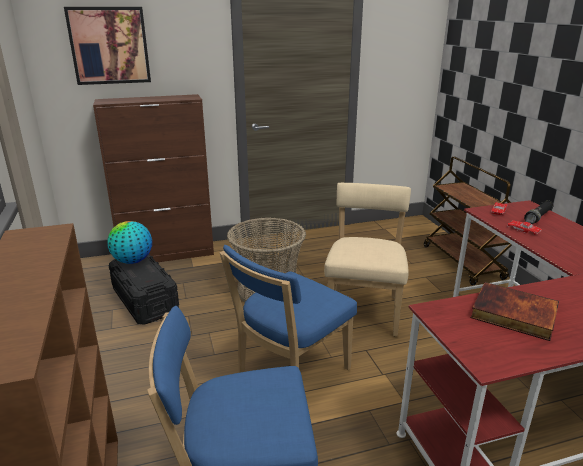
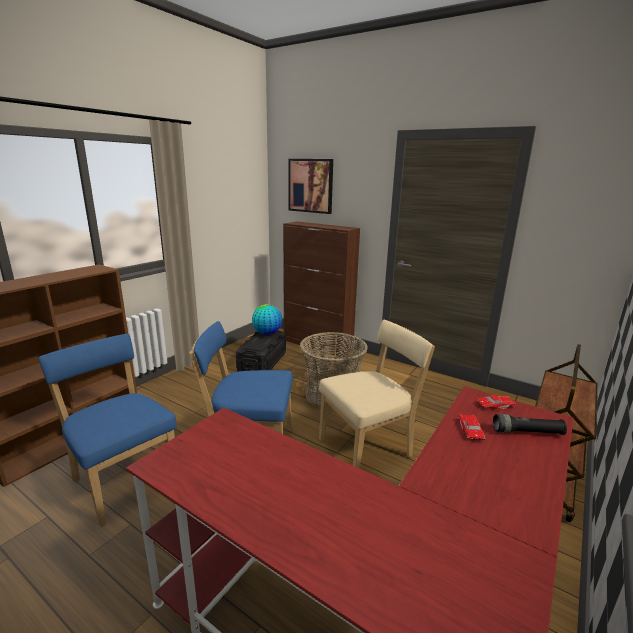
camera: 50 degrees right, 5 degrees down
book [471,282,559,341] -> none

